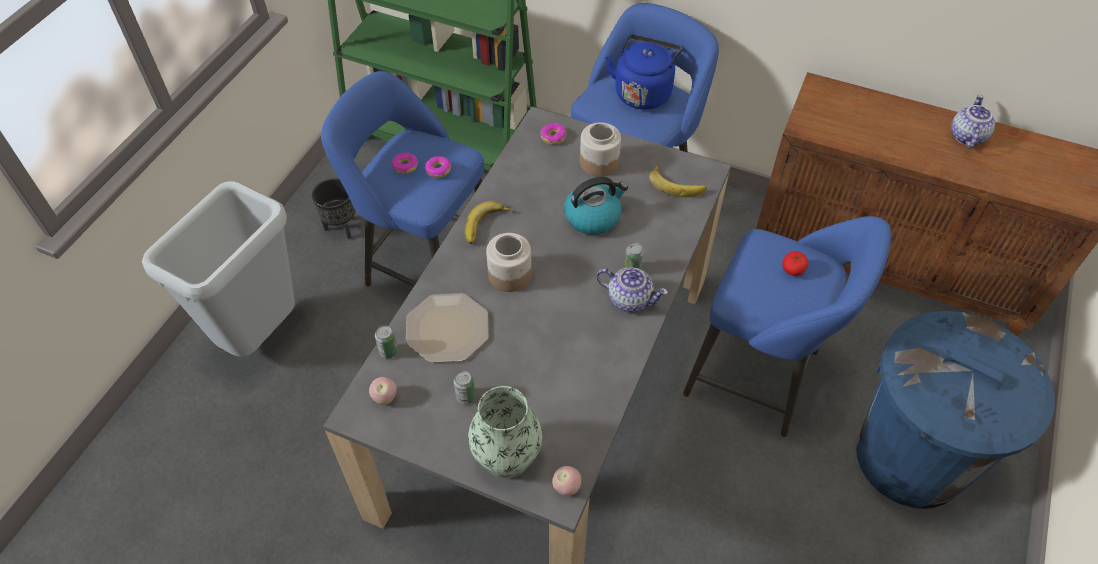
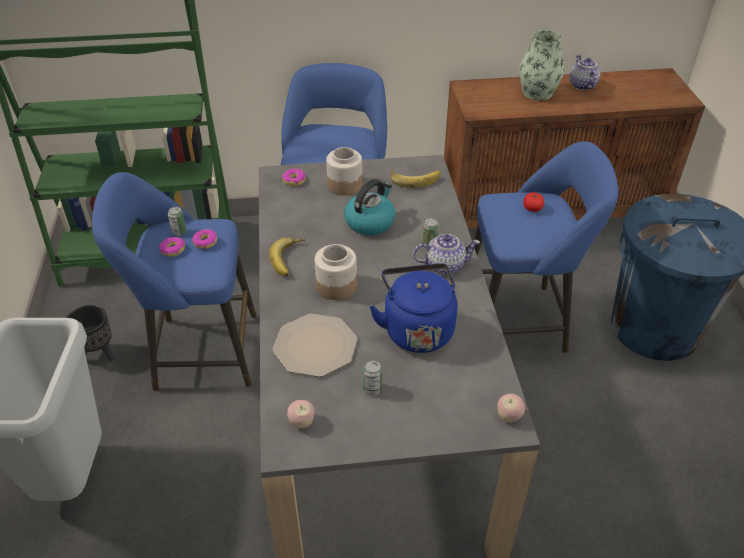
camera: 30 degrees left, 10 degrees down
can [375,325,398,359] -> can moved to [168,207,187,235]
vase [468,386,542,478] -> vase moved to [519,30,564,100]
blue kettle [605,34,682,110] -> blue kettle moved to [369,263,457,353]

